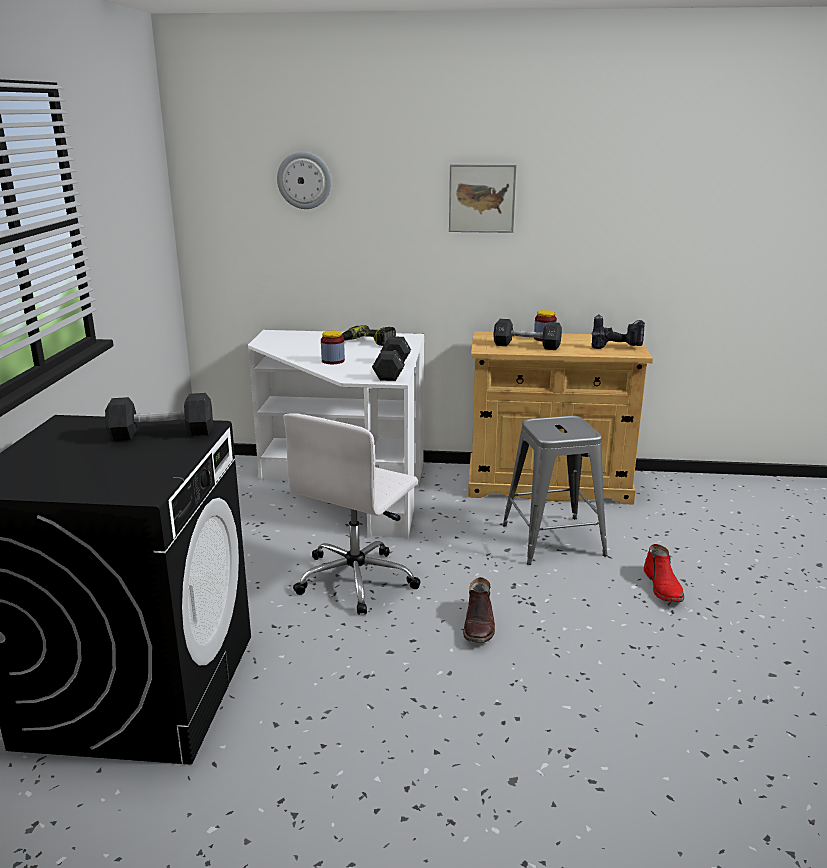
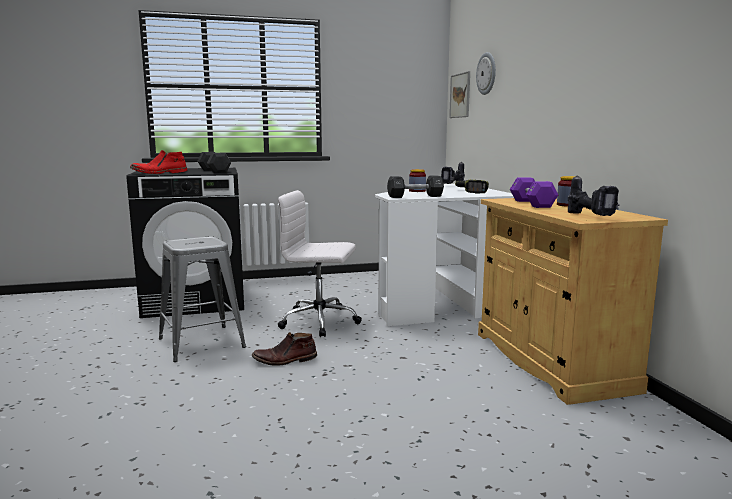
camera: 70 degrees right, 10 degrees down
picture [449,164,516,233] -> picture moved to [449,71,470,118]
black dumbbell [493,319,562,350] -> purple dumbbell [510,178,558,208]
grey stool [502,416,607,565] -> grey stool moved to [159,236,246,362]
red boot [644,544,684,602] -> red boot moved to [130,150,187,174]
none -> power drill [441,162,465,184]

